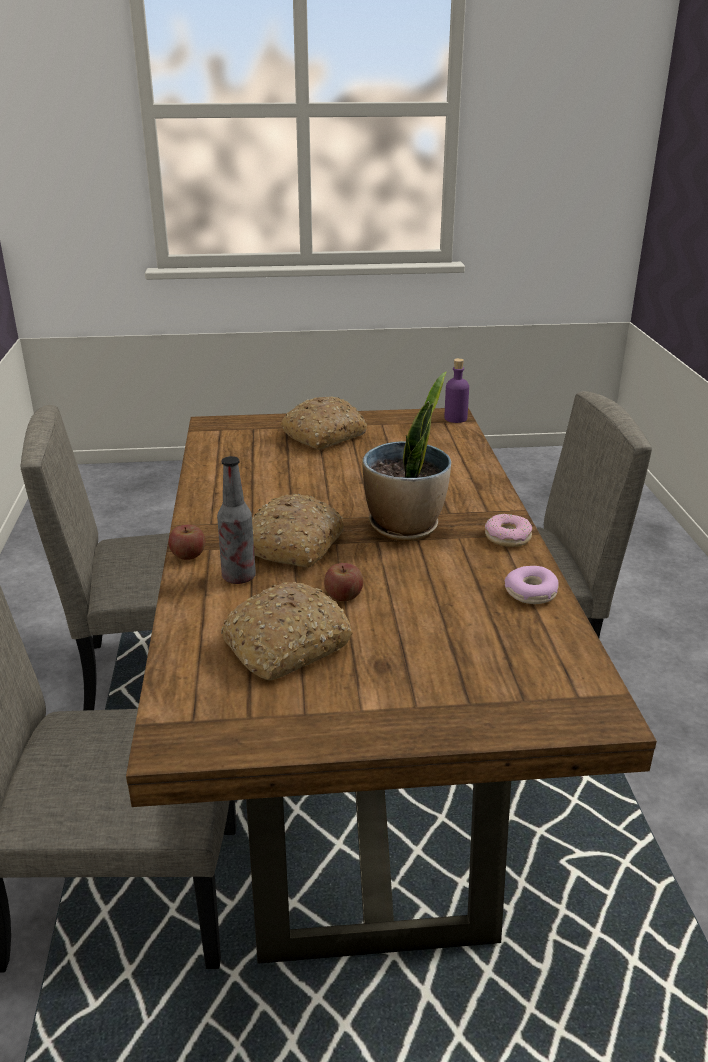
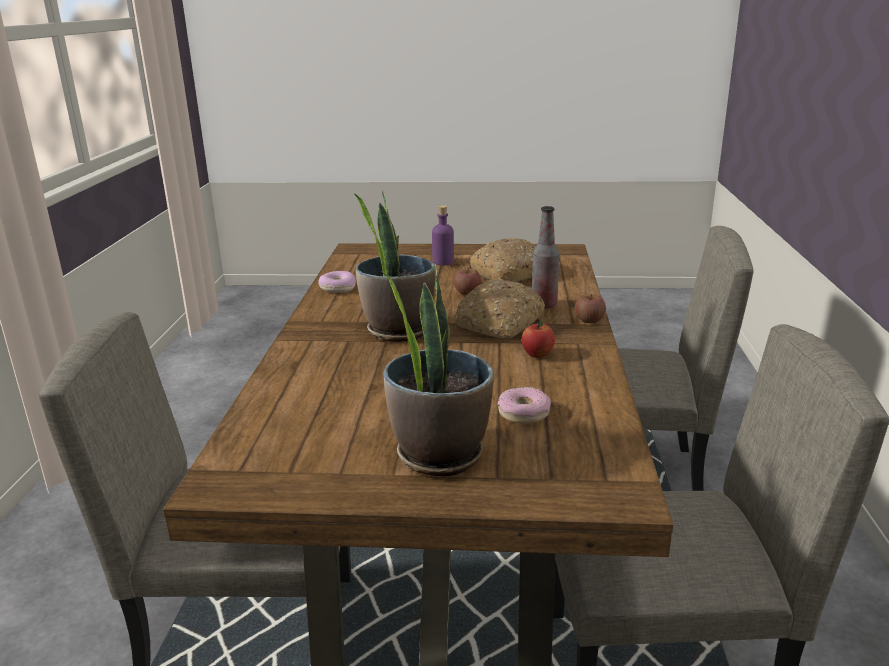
camera: 170 degrees left, 5 degrees down
bread [281,396,367,450] -> potted plant [381,264,494,476]
purple bottle [445,358,469,423] -> purple bottle moved to [432,205,454,266]
donut [485,514,532,547] -> donut moved to [498,387,551,424]
none -> apple [521,320,555,358]

